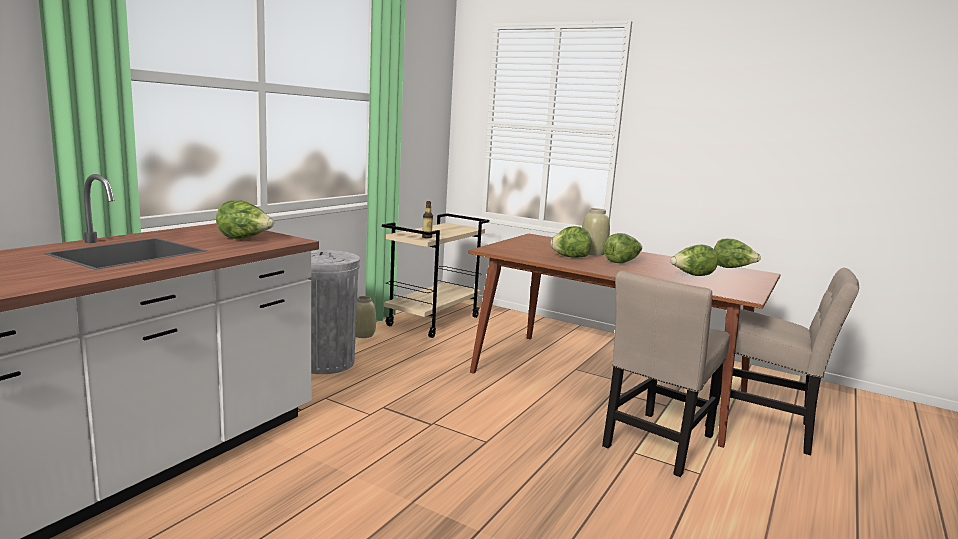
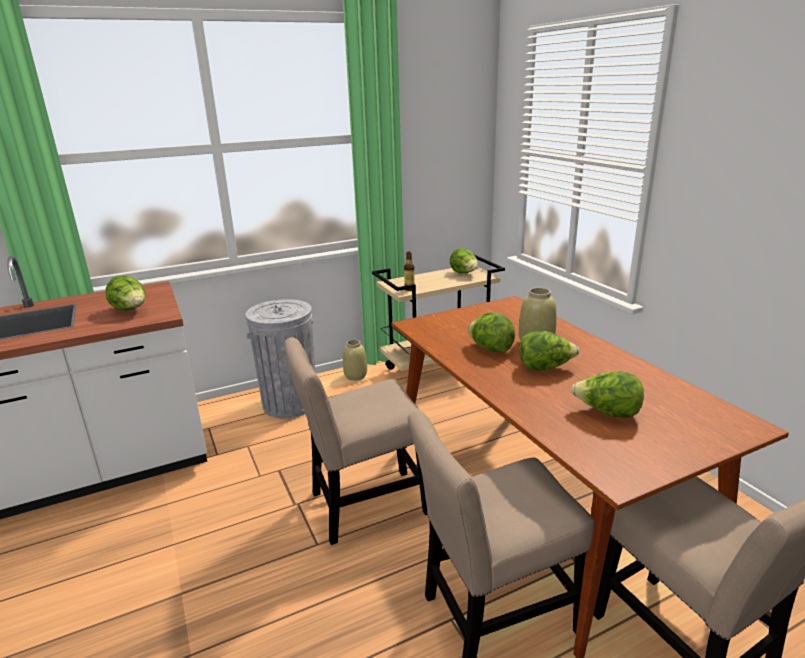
camera: 35 degrees right, 10 degrees up
lettuce [714,239,761,268] -> lettuce moved to [450,248,478,273]
none -> beige chair [284,337,427,545]

